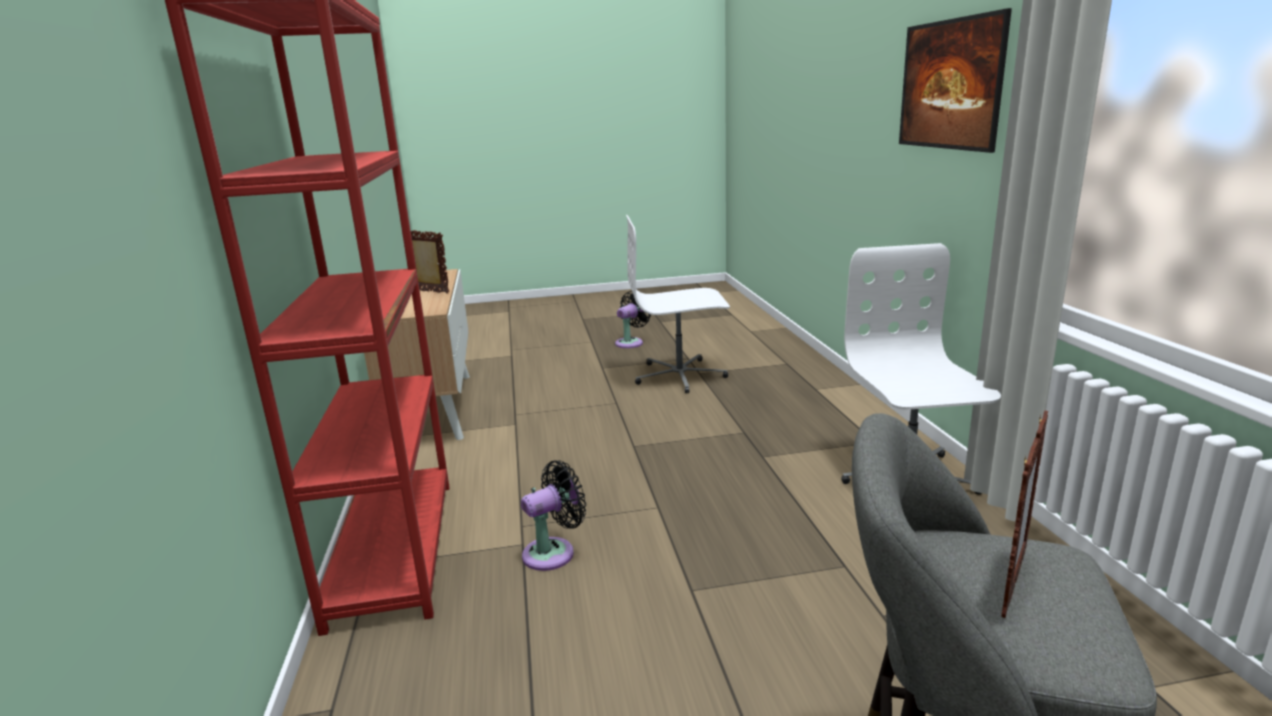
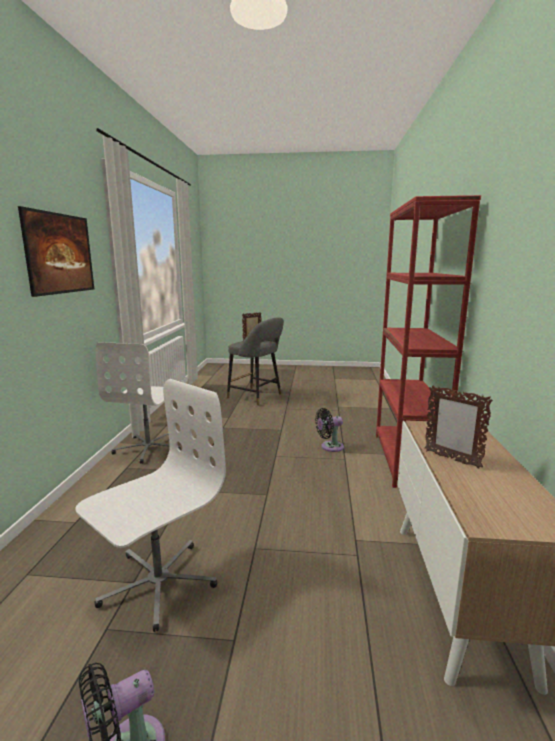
camera: 165 degrees left, 5 degrees down
white office chair [626,215,730,393] -> white office chair turned 60 degrees counterclockwise [75,379,226,632]

